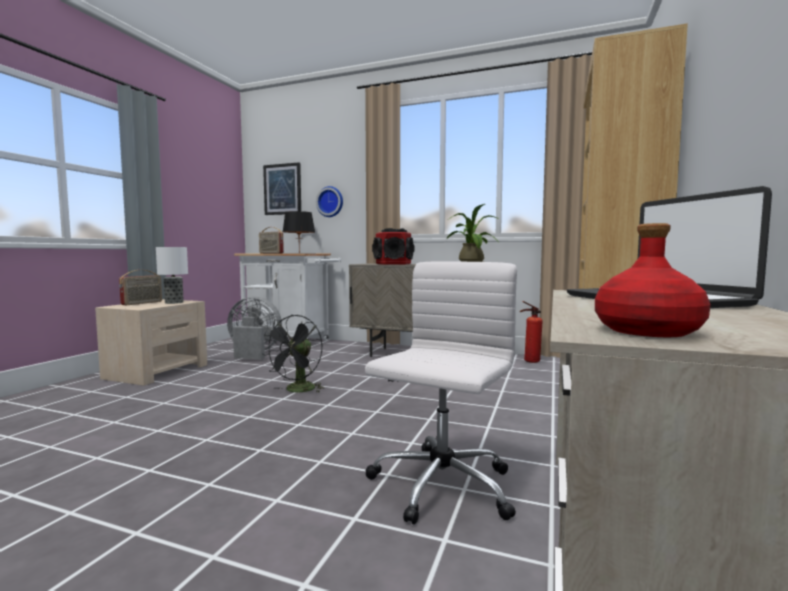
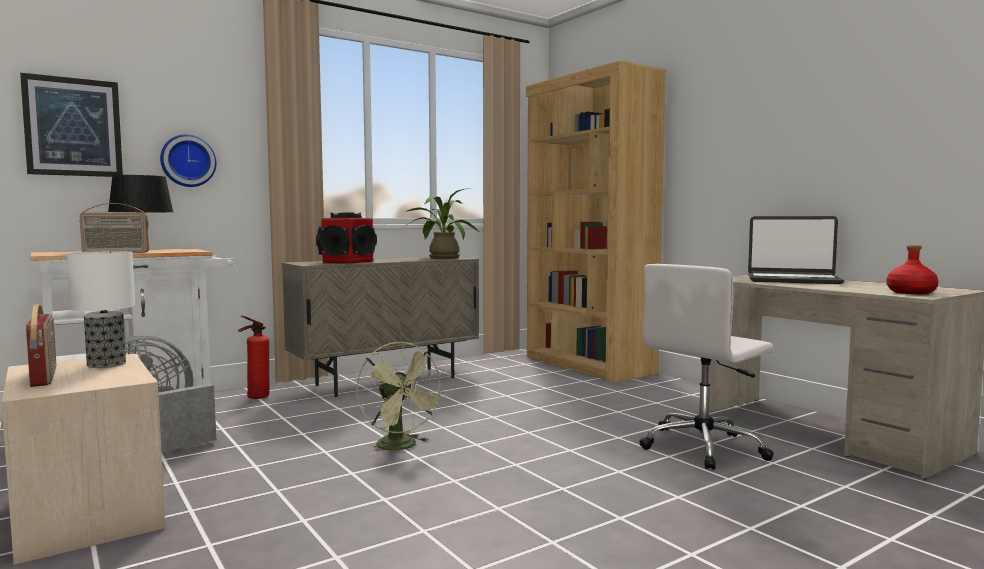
camera: 55 degrees left, 0 degrees up
black fan [263,315,325,393] -> green fan [356,342,445,455]
white office chair [365,261,517,525] -> white office chair turned 105 degrees counterclockwise [639,264,774,470]
fire extinguisher [520,301,543,363] -> fire extinguisher moved to [238,315,270,399]

